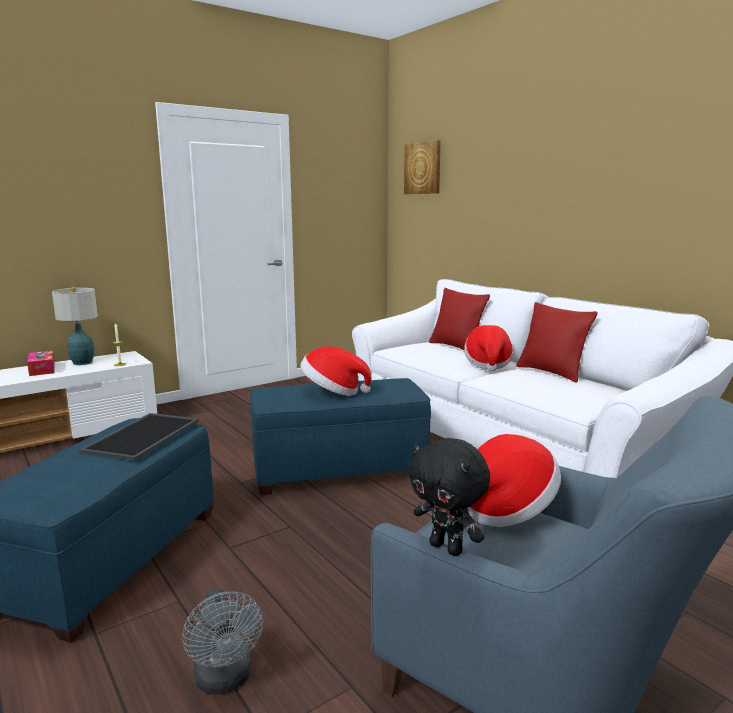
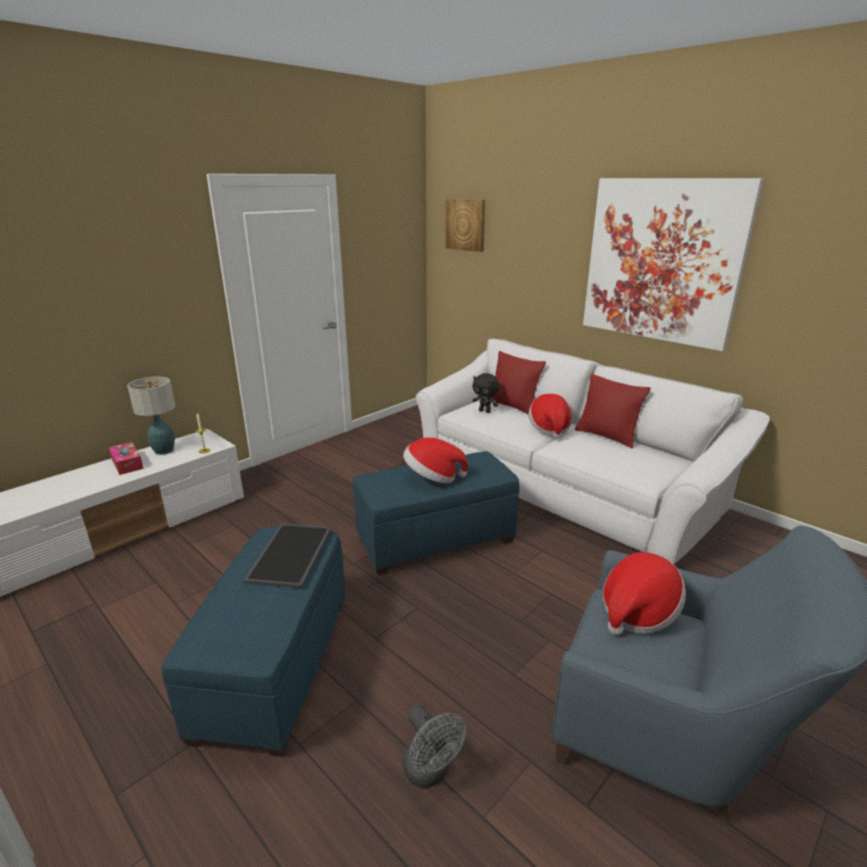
camera: 10 degrees left, 10 degrees up
black plush toy [409,438,490,556] -> black plush toy moved to [473,373,499,413]
none -> picture [583,178,763,351]

